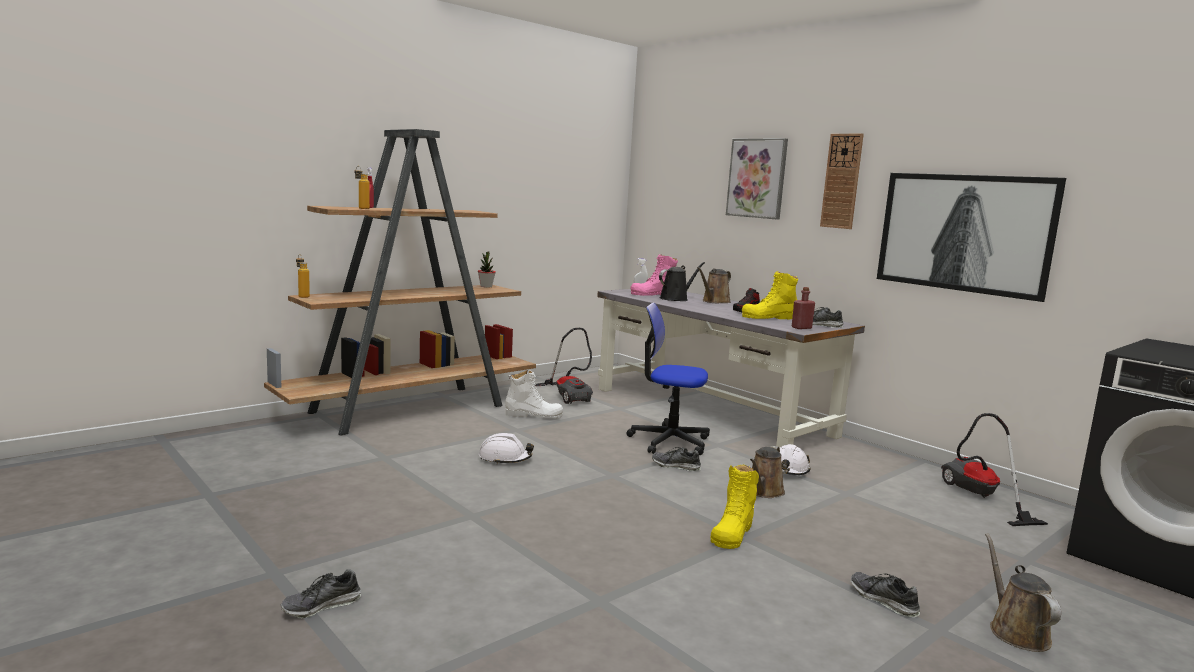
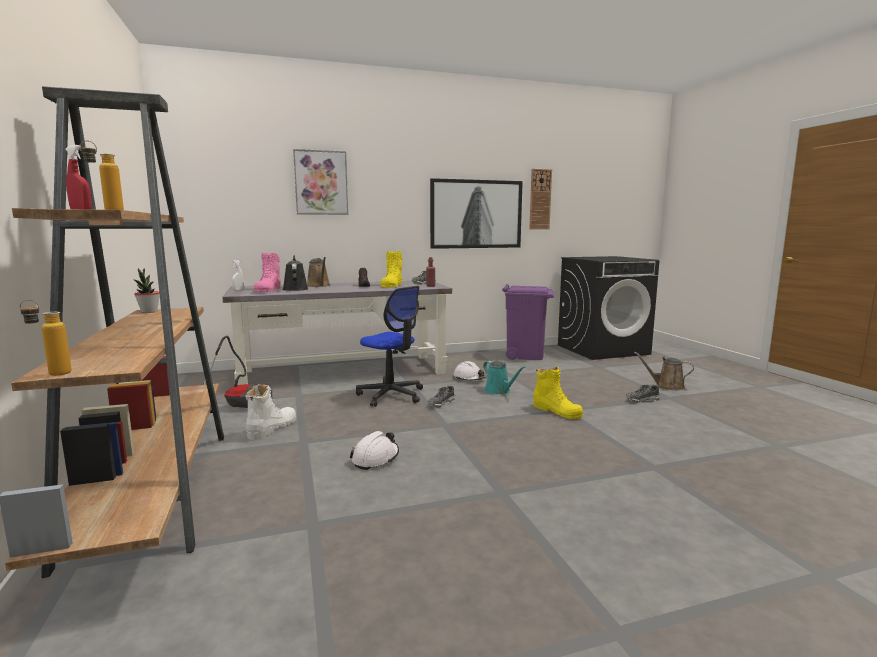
camera: 65 degrees left, 0 degrees up
shoe [281,569,361,618] -> none
office chair [627,302,710,455] -> office chair turned 90 degrees counterclockwise [356,286,423,407]
brown watering can [750,446,785,498] -> turquoise watering can [483,361,525,395]
wall clock [820,133,864,229] -> wall clock moved to [529,169,552,230]
vacuum cleaner [941,413,1048,526] -> purple trash can [502,284,554,360]

